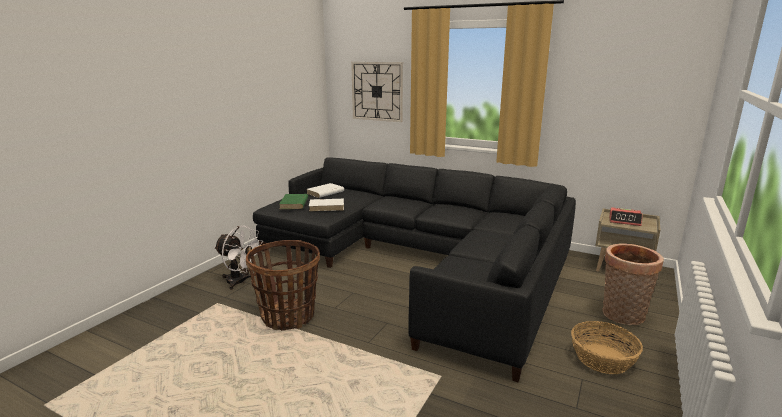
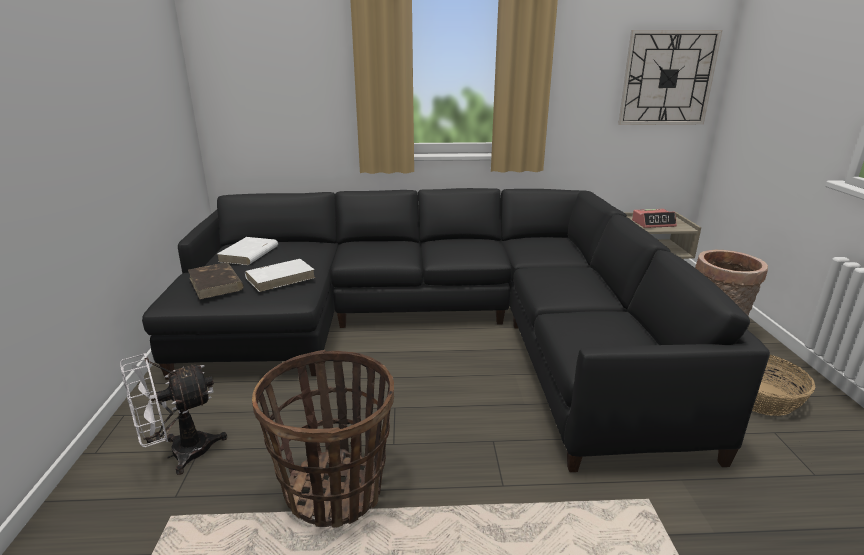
camera: 30 degrees left, 5 degrees up
white fan [214,226,262,290] -> white fan turned 150 degrees clockwise [120,353,227,475]
green book [279,194,308,209] -> brown book [188,263,244,299]
wall clock [351,62,403,122] -> wall clock moved to [618,30,722,125]

